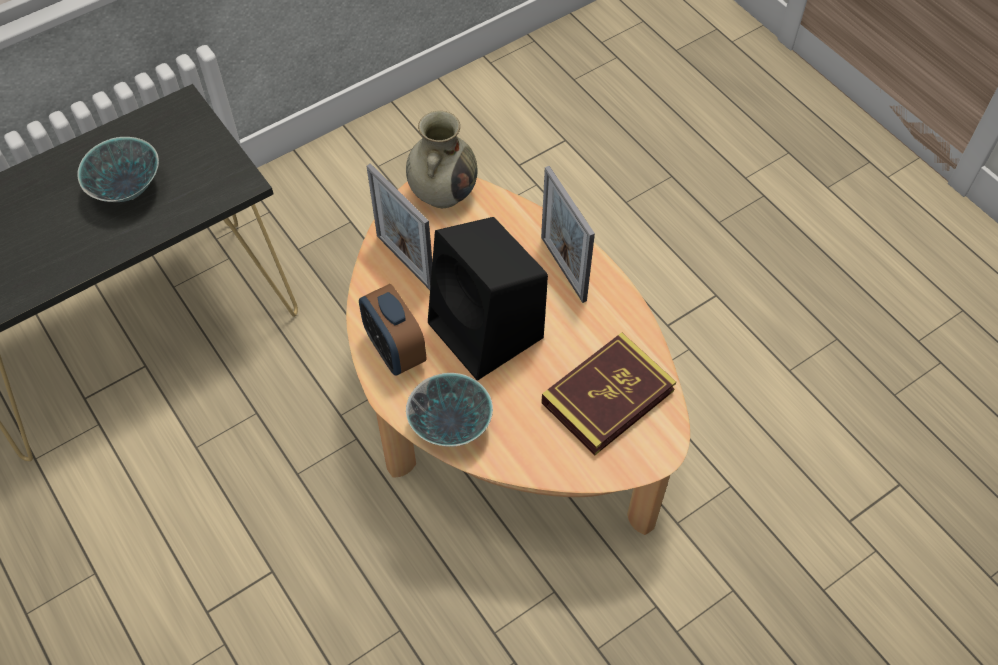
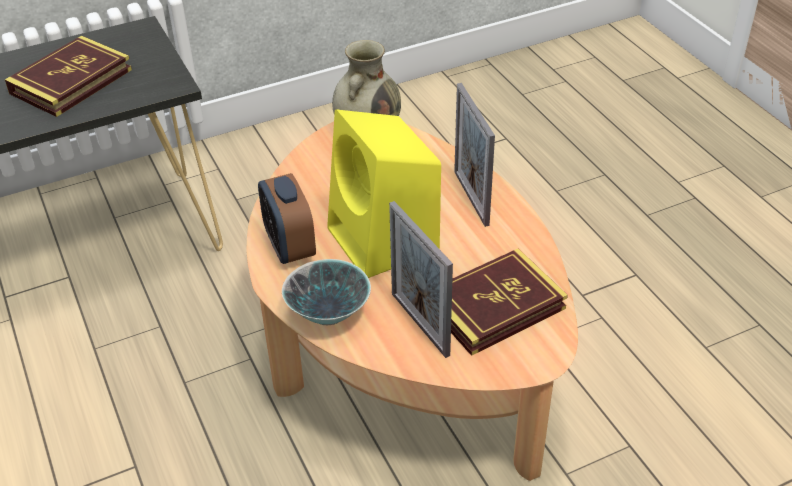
camera: 10 degrees right, 15 degrees down
bowl [77,137,159,202] -> book [5,35,132,117]
picture frame [366,163,432,290] -> picture frame moved to [389,201,453,358]
black speaker [428,217,548,381] -> yellow speaker [327,109,441,278]

